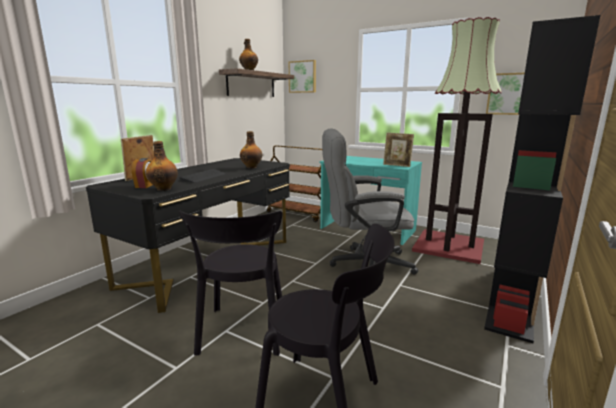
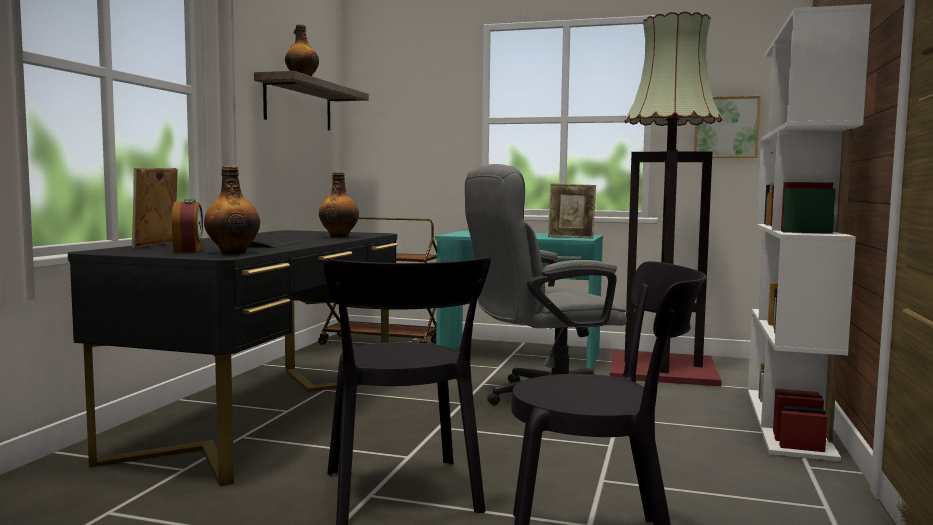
camera: 15 degrees left, 10 degrees down
picture [289,60,316,93] -> none
black bookcase [484,15,601,343] -> white bookcase [748,4,871,462]

